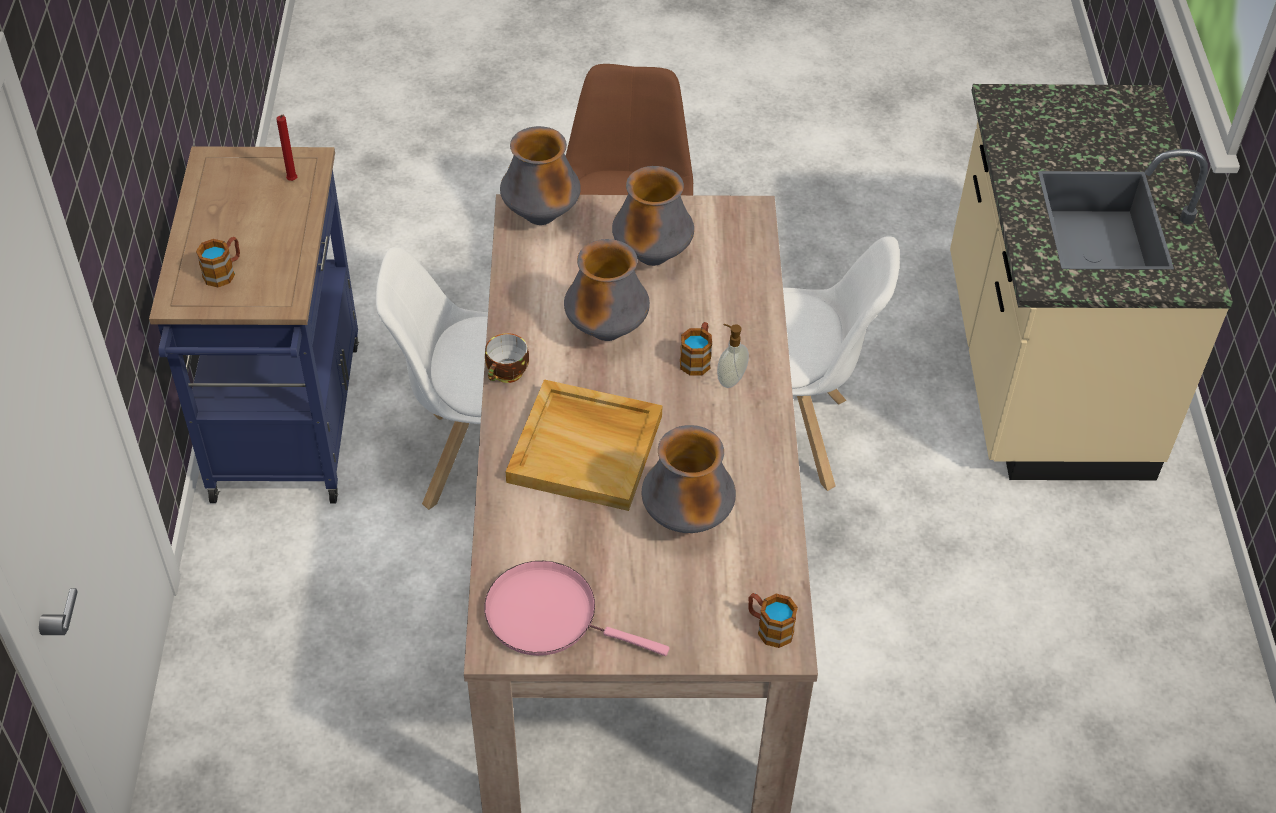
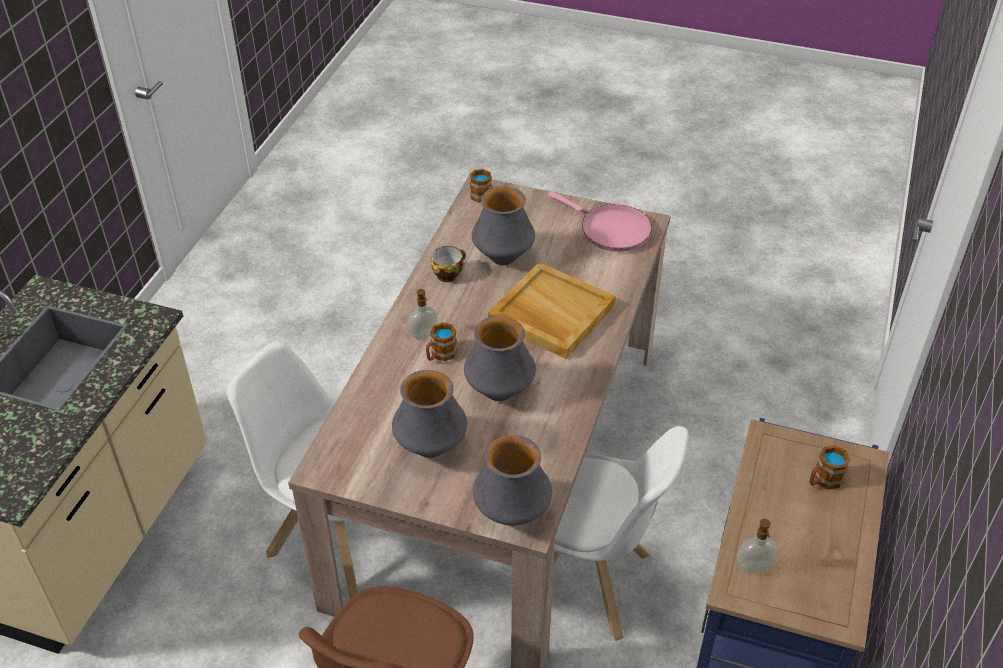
camera: 160 degrees left, 5 degrees down
red candle [276,115,297,181] -> soap dispenser [737,519,777,573]
cup [485,333,529,383] -> cup moved to [431,246,466,282]

